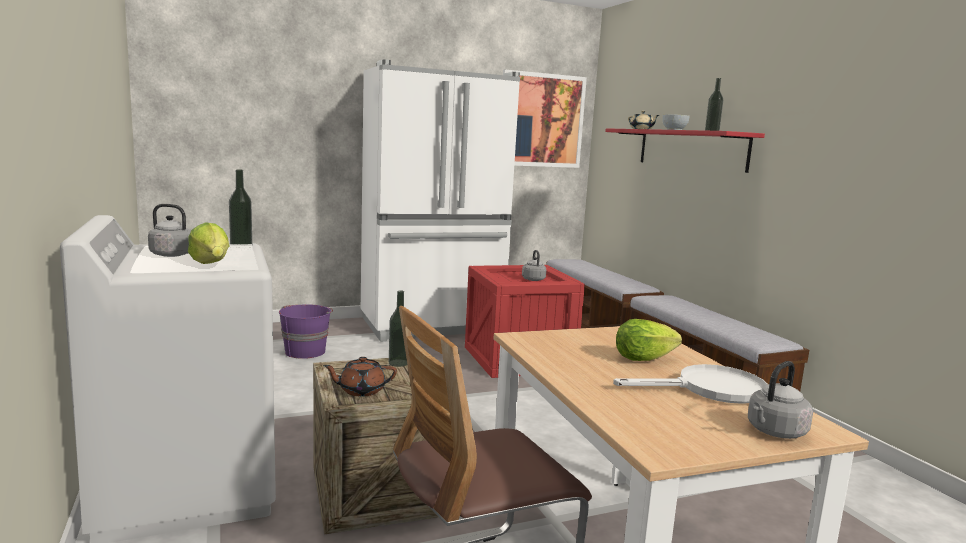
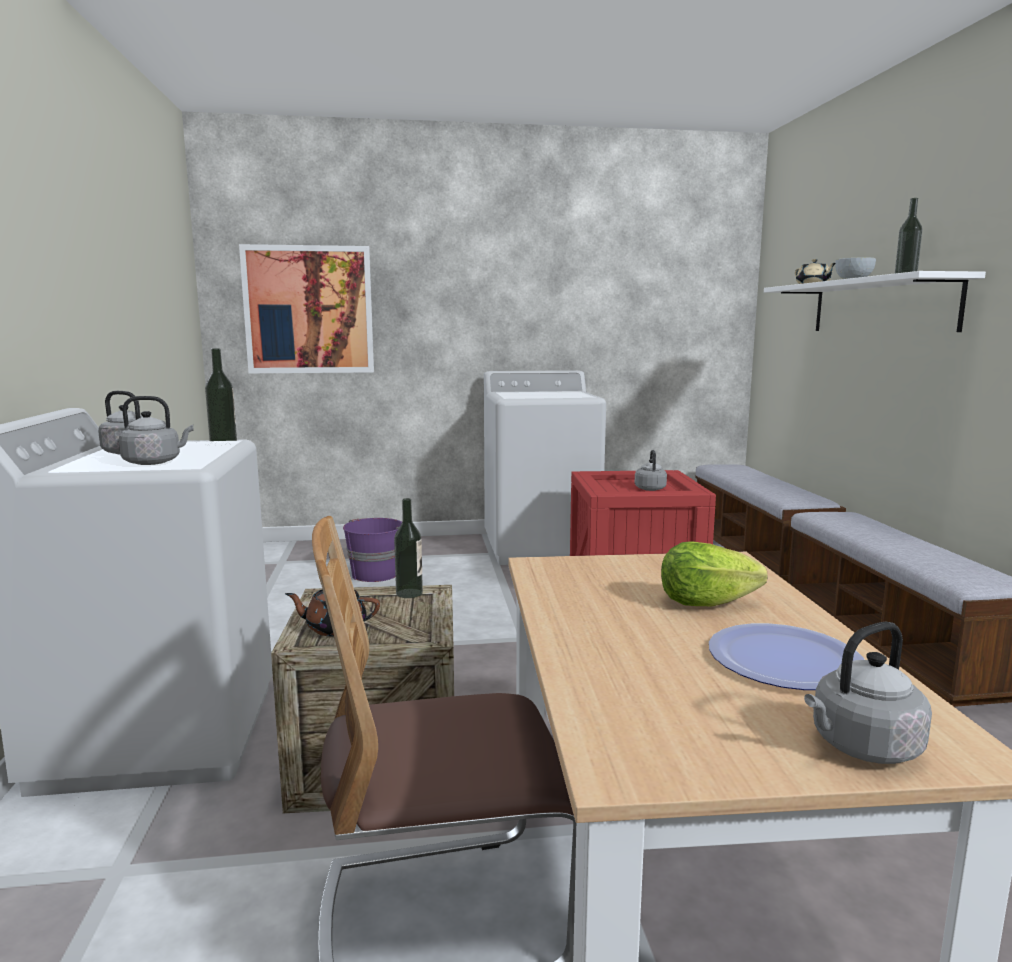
camera: 15 degrees right, 0 degrees up
lettuce [188,222,229,264] -> grey kettle [119,396,194,465]
white fridge [361,59,520,342] -> white washing machine [484,370,606,565]
picture [503,69,587,168] -> picture moved to [239,244,374,373]
red shelf [605,128,765,173] -> white shelf [764,271,986,332]
white frying pan [613,364,768,404] -> plate [709,623,865,690]

